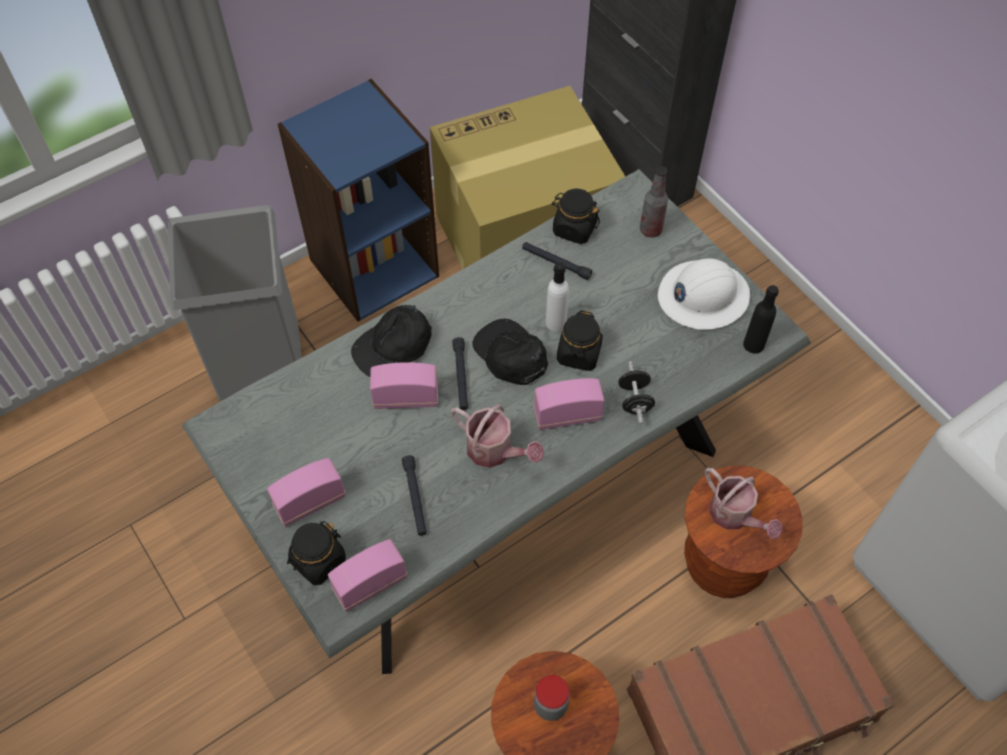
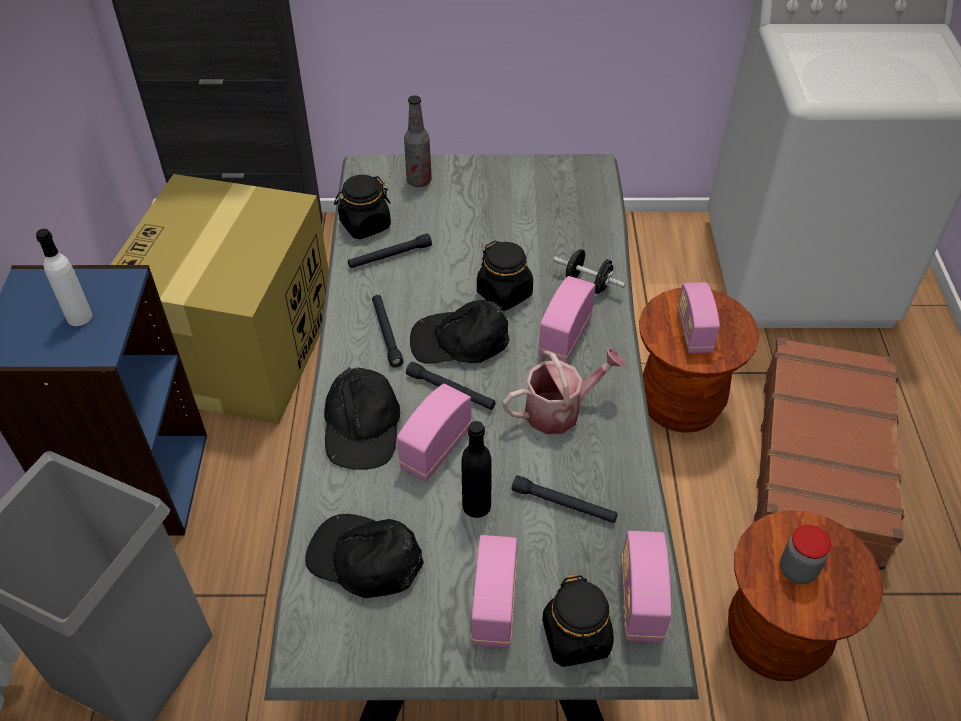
camera: 55 degrees left, 10 degrees down
white bottle [546,262,569,331] -> white bottle moved to [36,229,92,326]
white hard hat [658,258,750,330] -> none
watering can [705,468,782,539] -> radio [677,282,720,353]
black bottle [743,285,779,354] -> black bottle moved to [462,421,492,518]
none -> black cap [305,514,424,598]
none -> black flashlight [372,295,404,368]

